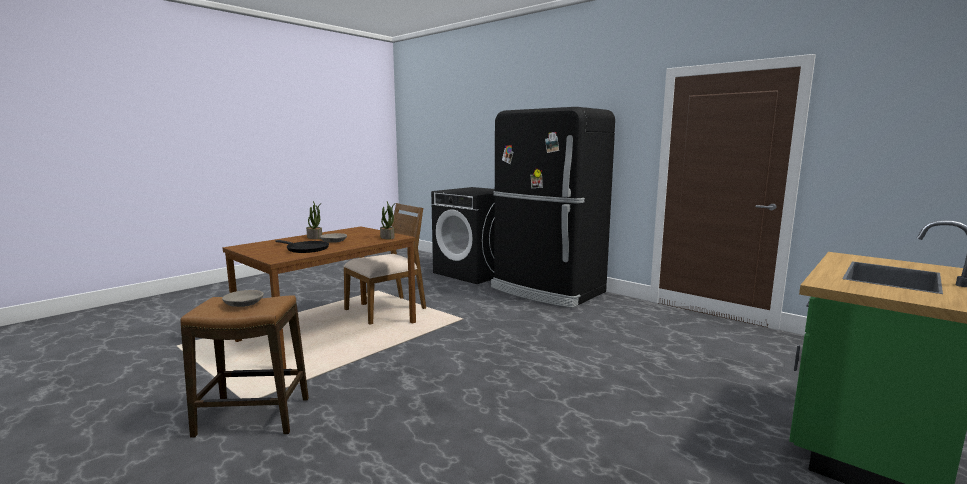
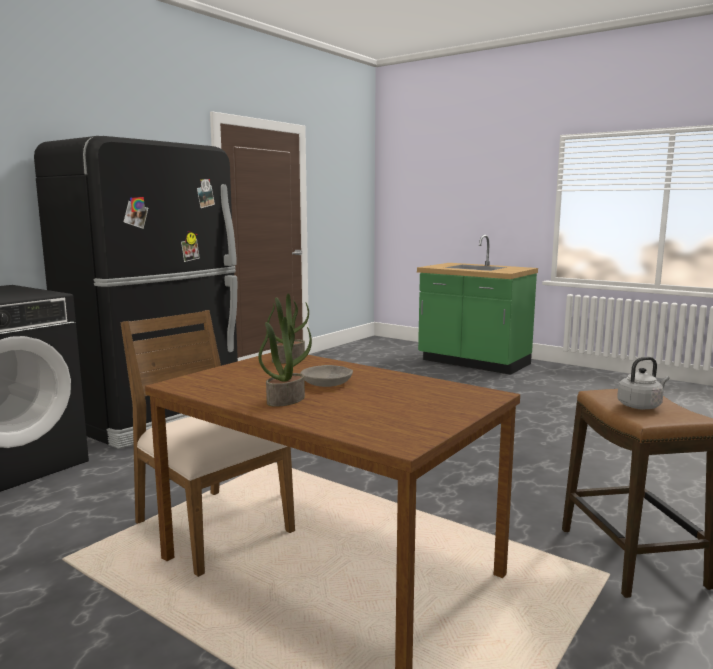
camera: 95 degrees left, 0 degrees up
grey bowl [222,290,264,307] -> grey kettle [617,357,669,409]
black frying pan [275,240,329,253] -> none

